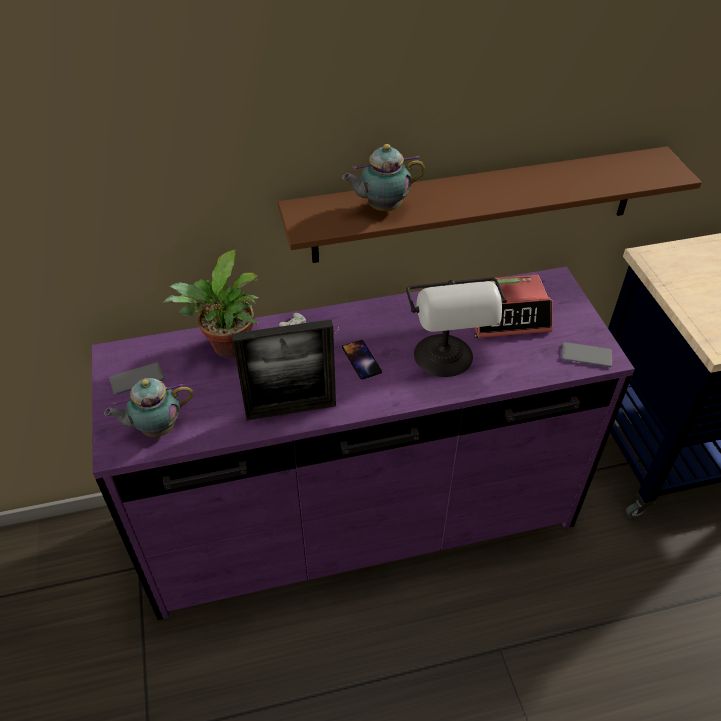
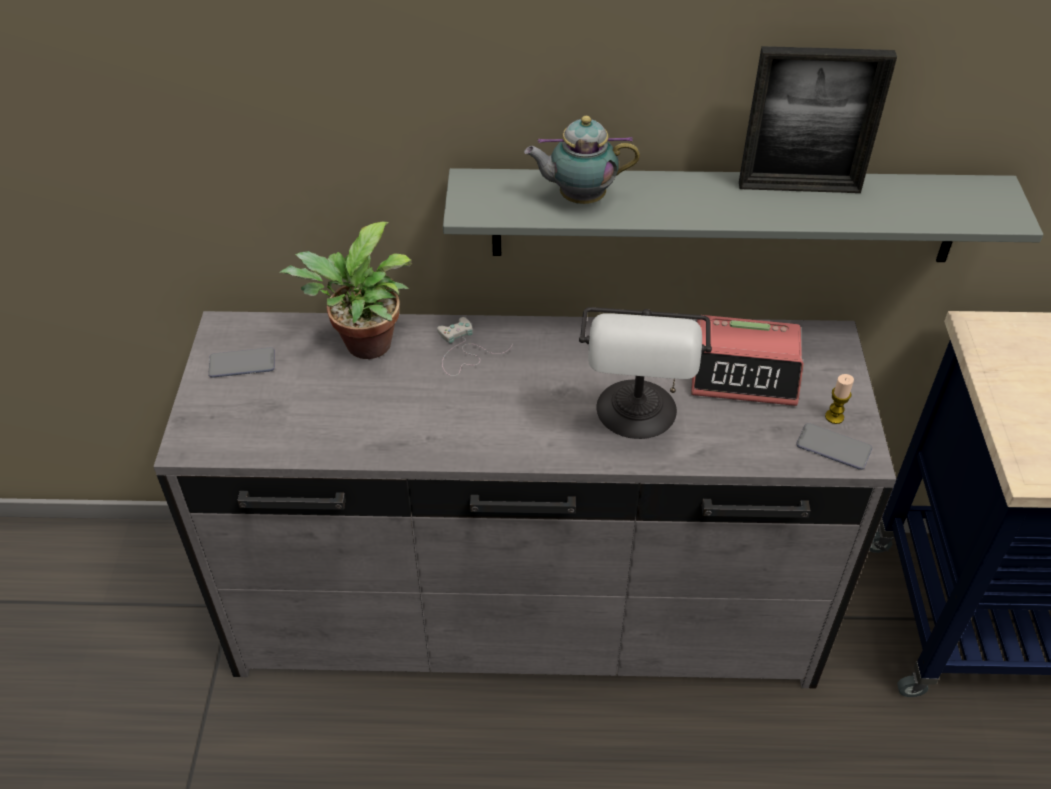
camera: 15 degrees right, 0 degrees up
purple dresser [92,266,635,620] -> grey dresser [153,311,896,688]
teapot [104,378,194,437] -> none
picture frame [232,319,336,420] -> picture frame moved to [739,46,897,193]
brown shelf [278,146,702,263] -> grey shelf [443,168,1043,262]
phone [342,340,382,379] -> none
none -> candle [825,374,854,424]

